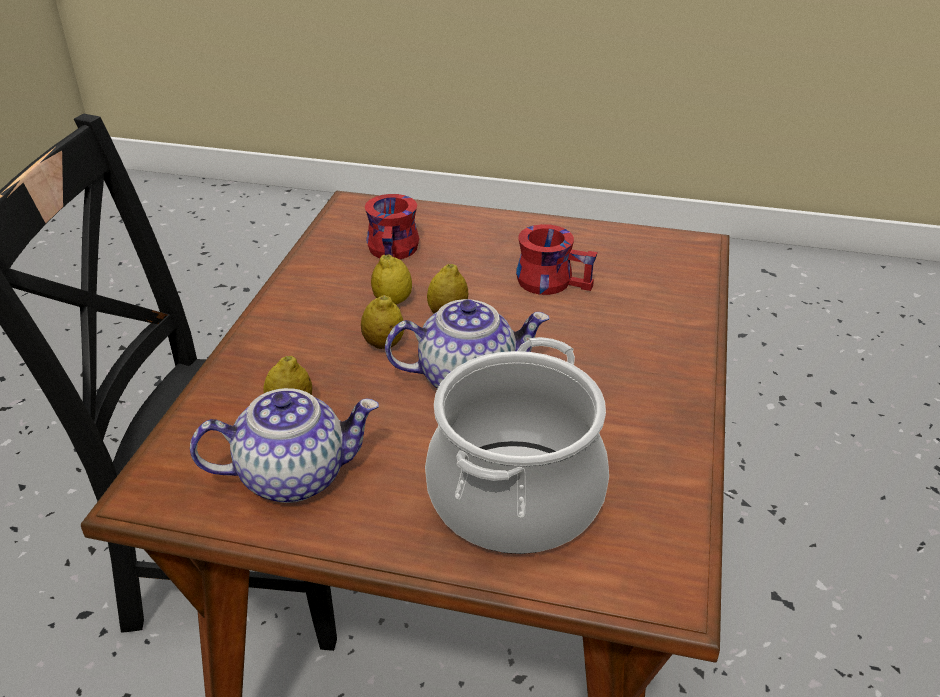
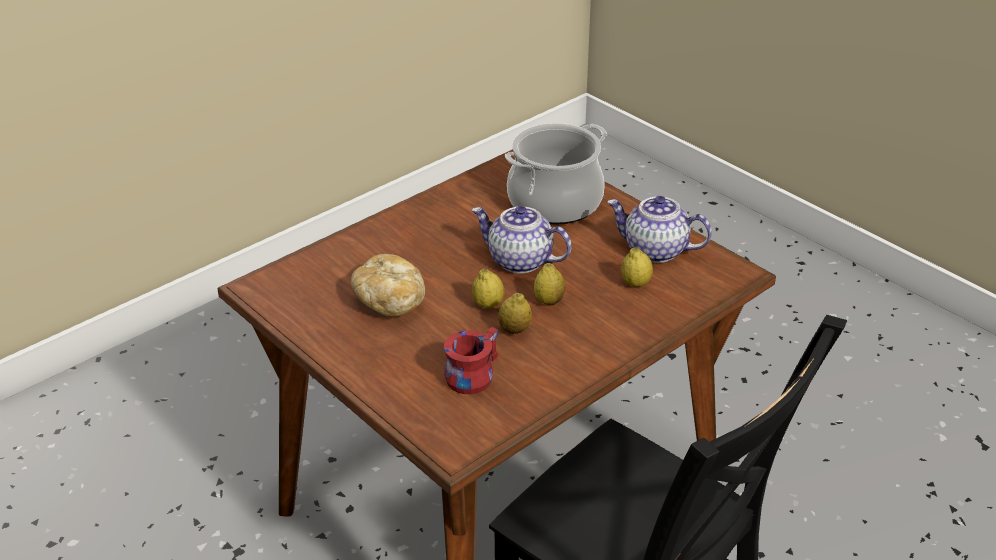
camera: 145 degrees left, 0 degrees up
red mug [516,224,598,295] -> bread [351,254,425,317]

